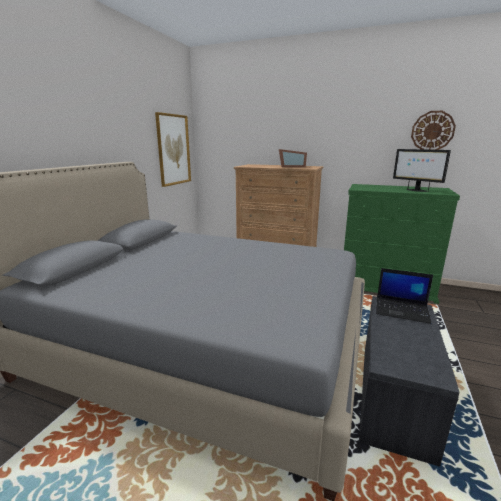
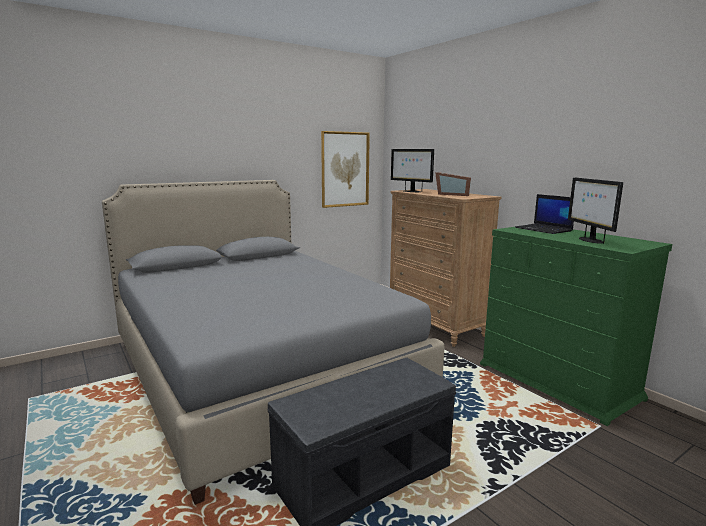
camera: 35 degrees right, 5 degrees down
laptop [376,268,433,324] -> laptop moved to [515,194,574,234]
wall clock [411,111,456,150] -> none
none -> monitor [391,149,434,192]

